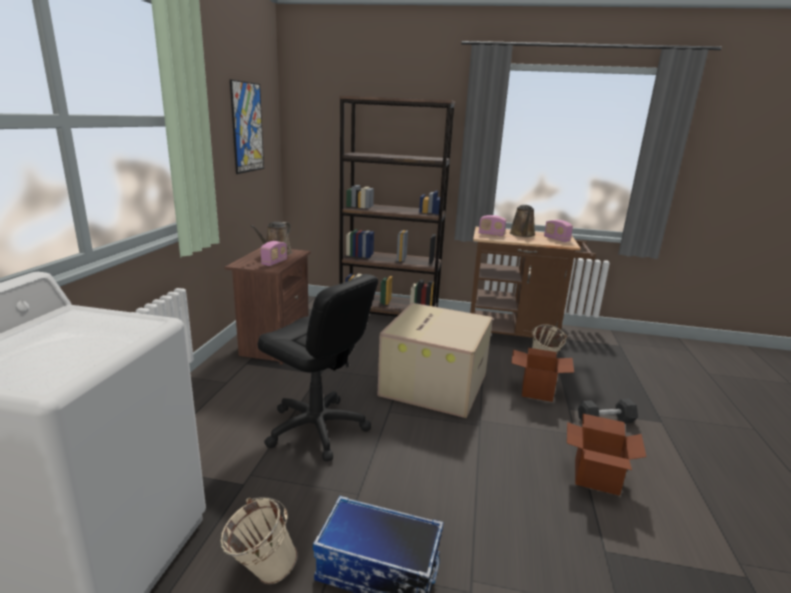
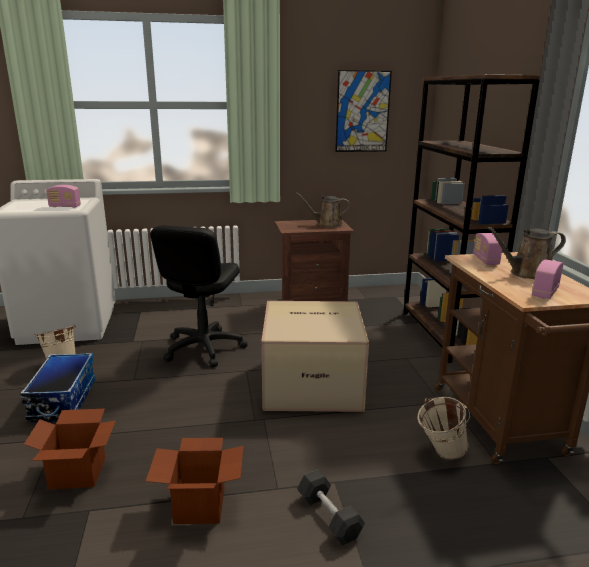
camera: 70 degrees right, 0 degrees up
radio [261,241,287,266] -> radio moved to [46,185,81,208]
cardboard box [511,348,574,402] -> cardboard box moved to [24,409,116,489]

